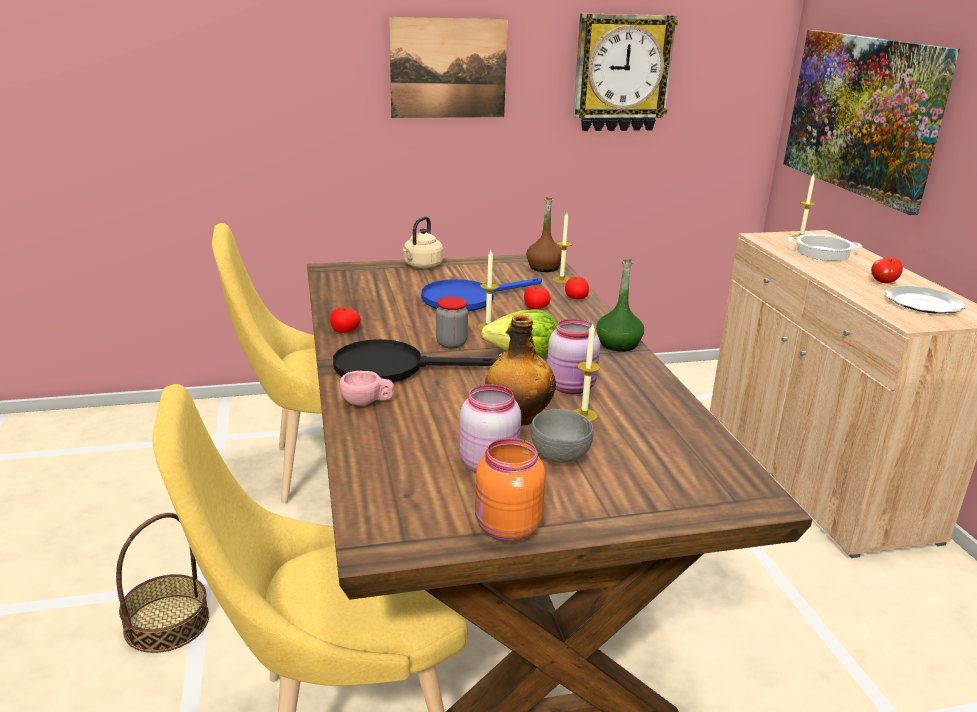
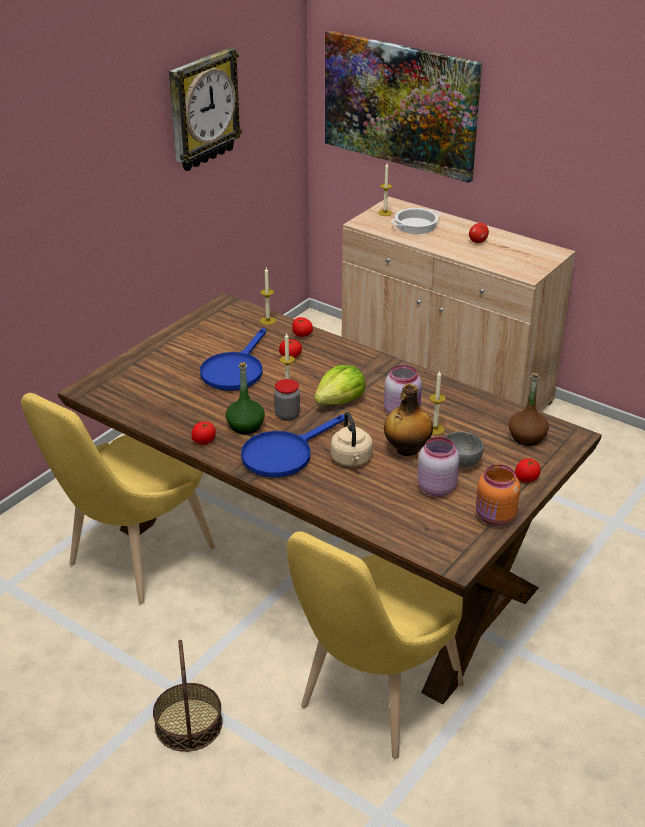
camera: 40 degrees left, 10 degrees up
black frying pan [333,339,498,383] -> blue frying pan [241,414,345,478]
pink cup [340,371,394,405] -> none
picture [389,17,508,118] -> none
beige kettle [402,216,443,268] -> beige kettle moved to [331,412,373,467]
brown bottle [526,196,562,272] -> brown bottle moved to [509,373,549,446]
green bottle [596,258,644,352] -> green bottle moved to [225,362,265,434]
plate [885,286,966,314] -> none
none -> tomato [515,458,541,483]

